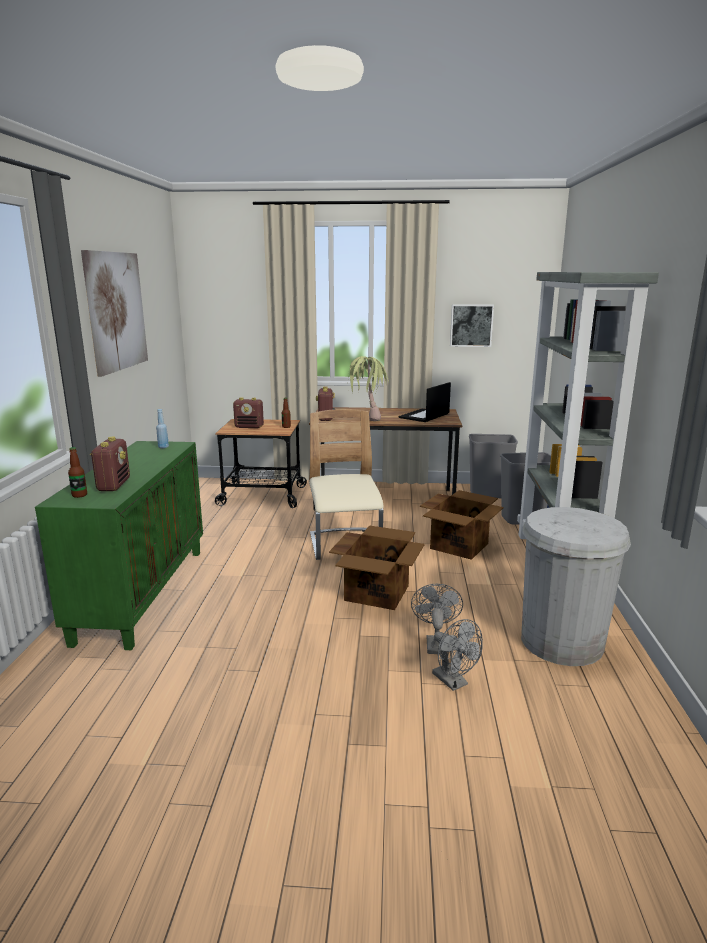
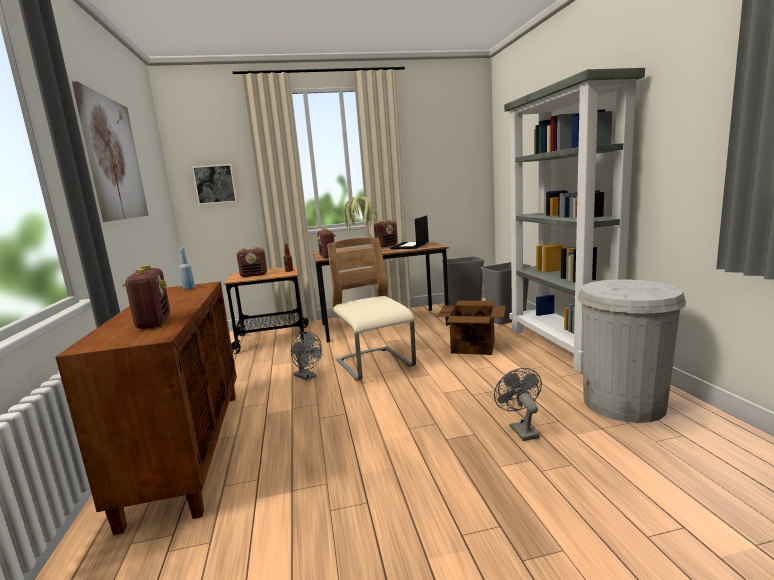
camera: 15 degrees left, 5 degrees down
green cabinet [35,441,203,650] -> brown cabinet [56,281,237,535]
bottle [68,447,87,498] -> none
cardboard box [329,525,425,610] -> none
grey fan [432,619,483,691] -> grey fan moved to [291,332,322,381]
picture [450,304,494,347] -> picture moved to [192,164,237,205]
none -> radio [374,220,398,247]

